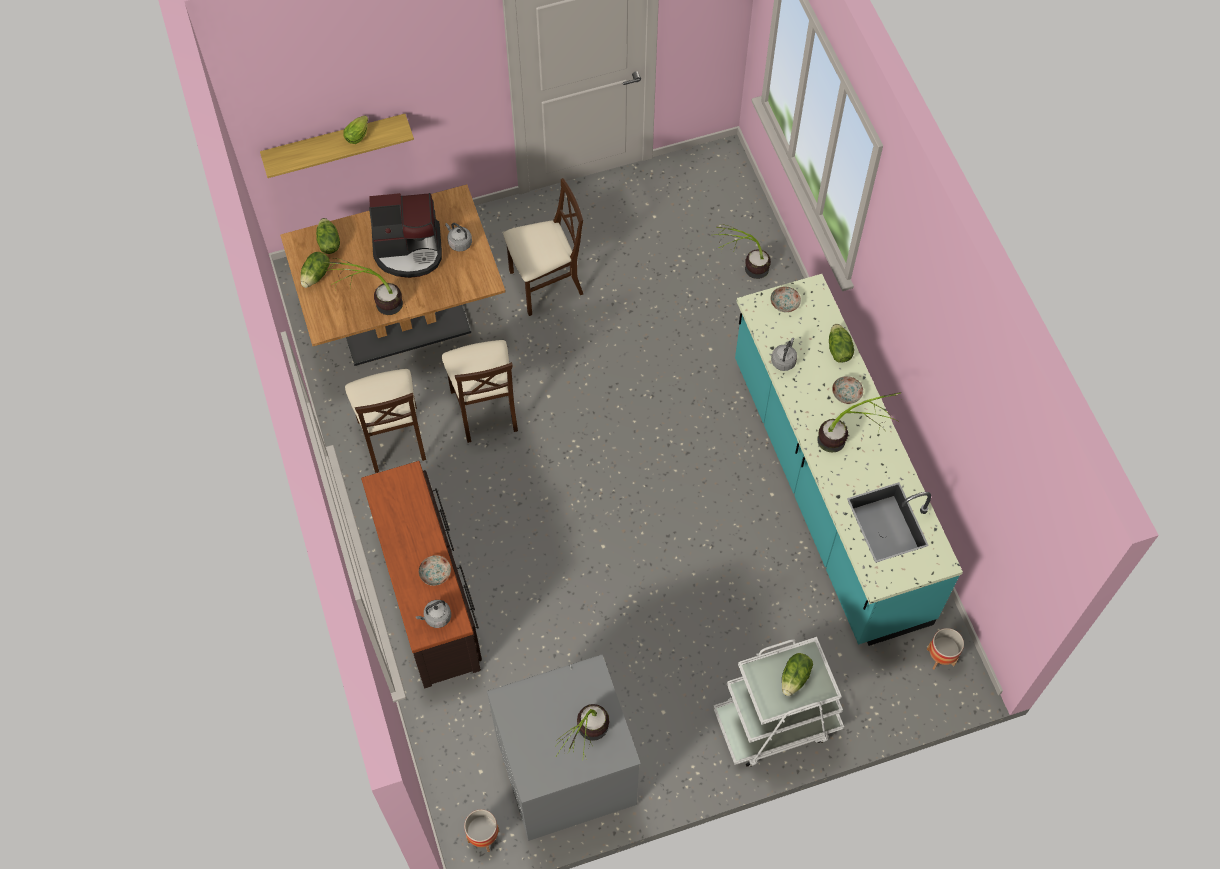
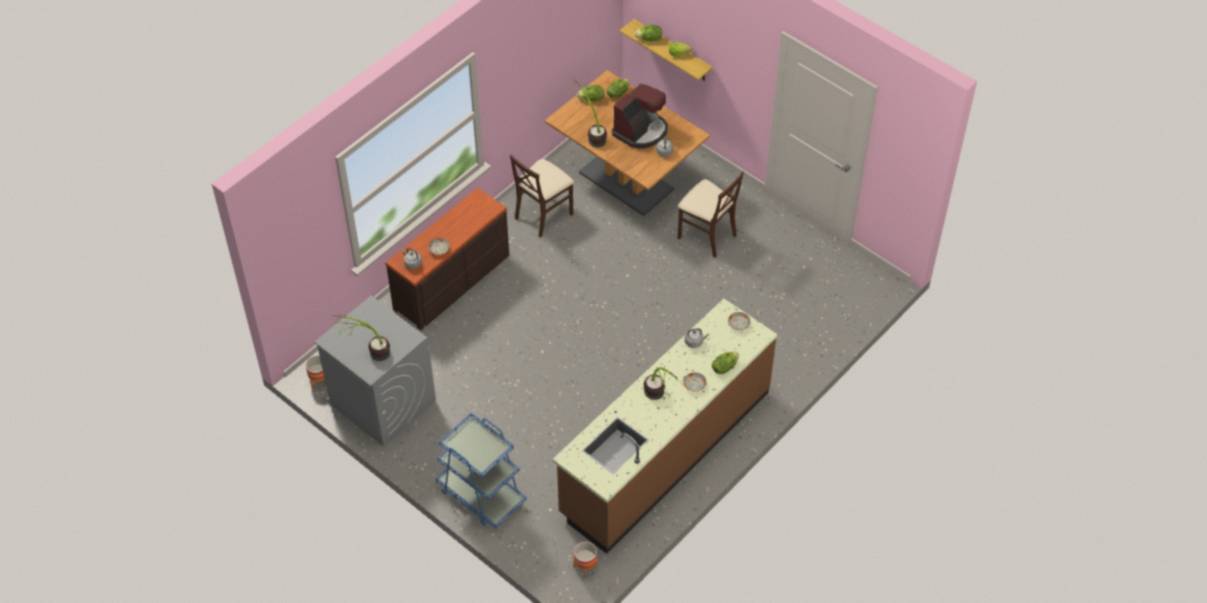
camera: 60 degrees right, 10 degrees down
coffee machine [369,193,442,278] -> coffee machine turned 105 degrees counterclockwise [612,84,668,148]
beige chair [442,340,518,443] -> none
white cart [713,637,844,767] -> blue cart [436,413,527,528]
potted plant [714,224,771,279] -> none
turquoise counter [735,274,963,646] -> brown counter [553,299,777,554]
lettuce [782,653,813,696] -> lettuce moved to [634,25,662,41]

